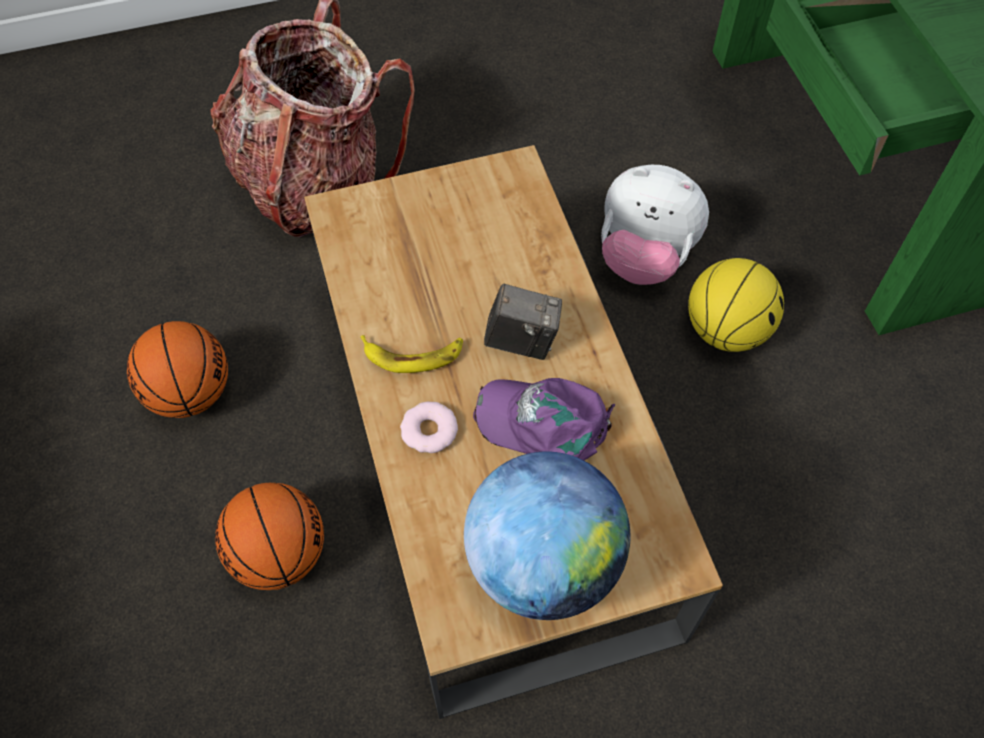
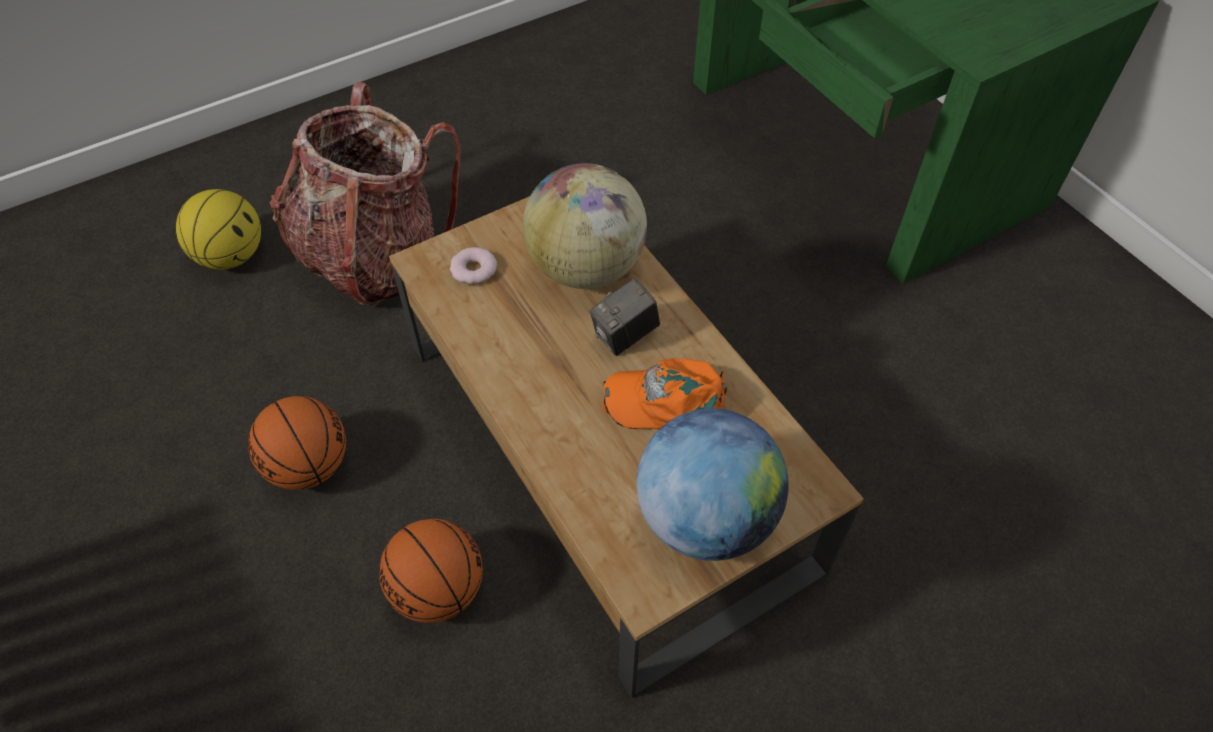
camera: 15 degrees left, 5 degrees down
banana [360,335,463,373] -> none
donut [400,402,458,453] -> donut moved to [450,247,497,285]
purple cap [473,378,615,460] -> orange cap [603,358,727,429]
camera [484,283,562,360] -> camera turned 150 degrees clockwise [590,278,660,356]
plush toy [601,165,709,285] -> none
basketball [688,258,784,352] -> basketball moved to [176,189,261,269]
none -> globe [523,163,647,289]

